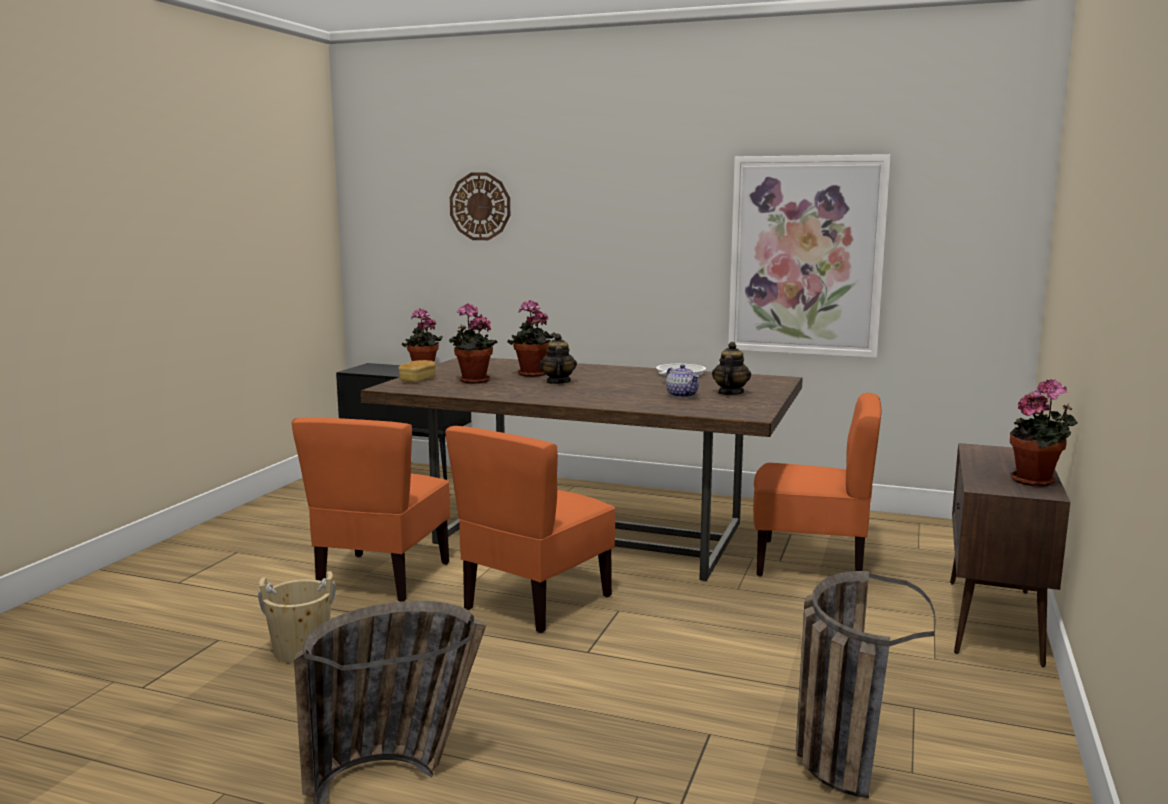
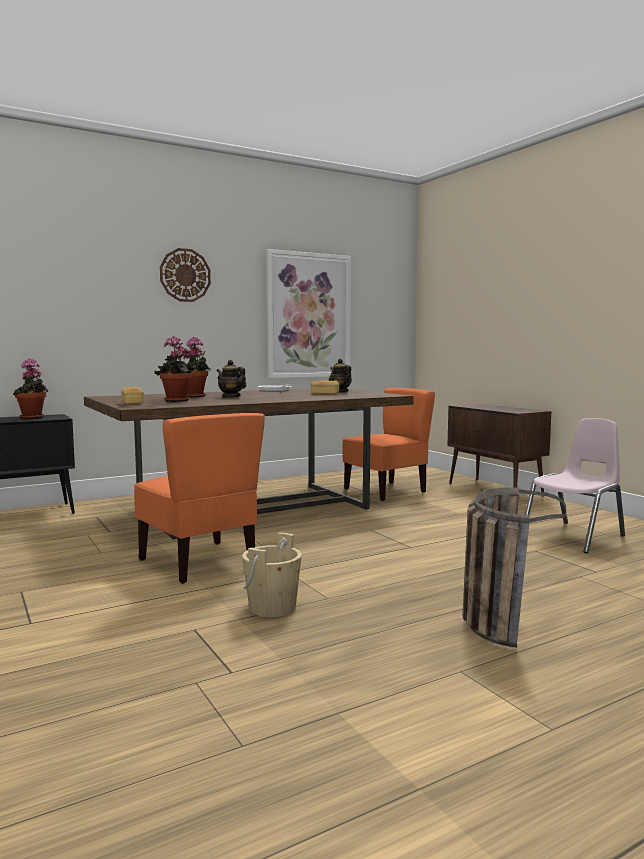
camera: 50 degrees left, 5 degrees down
orange chair [445,426,615,633] -> none
wall clock [450,172,510,240] -> wall clock moved to [160,248,211,302]
teapot [666,364,699,398] -> bread [310,380,340,395]
basket [796,571,936,798] -> pink chair [525,418,625,553]
potted plant [1010,379,1078,486] -> none

